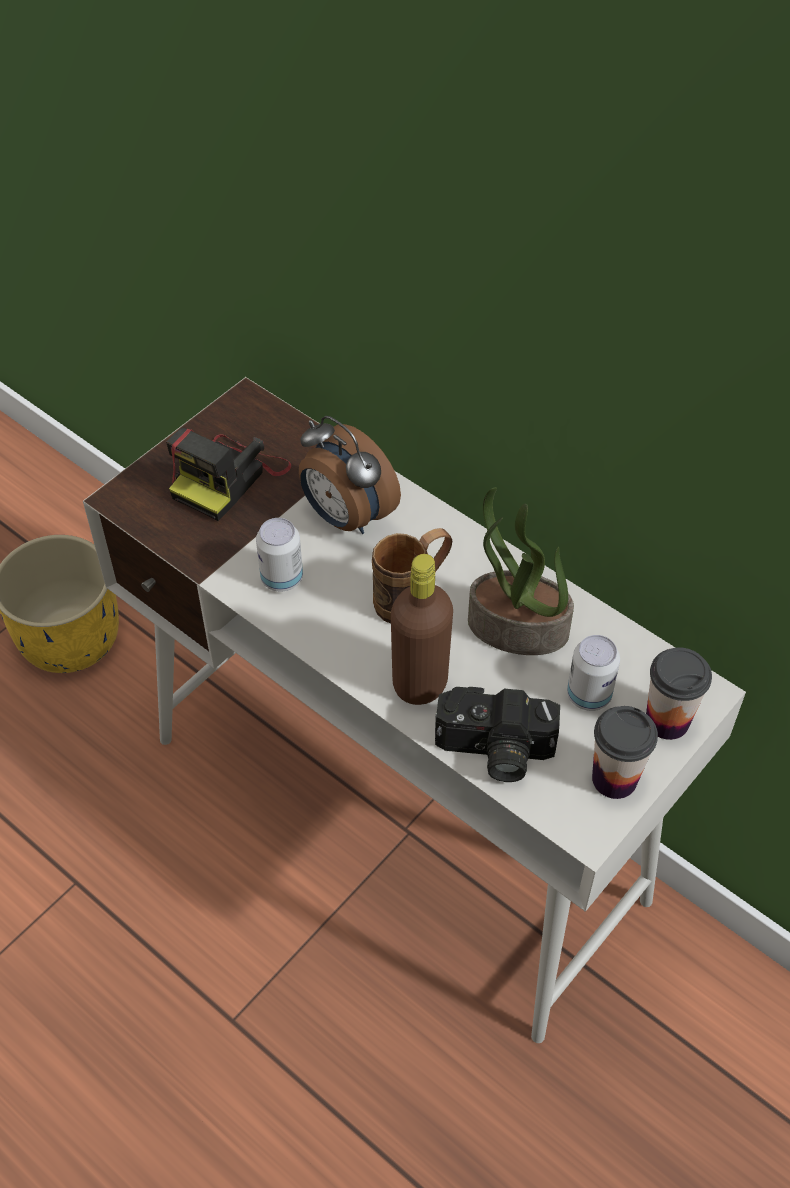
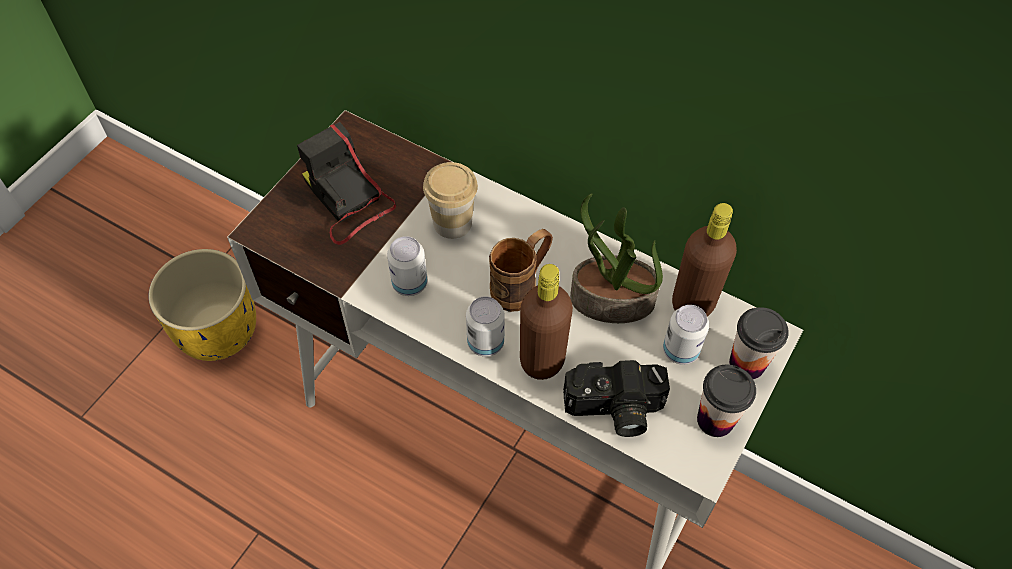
camera: 10 degrees left, 5 degrees up
camera [166,428,291,521] -> camera turned 120 degrees clockwise [297,122,396,245]
alarm clock [299,416,401,534] -> cup [423,162,478,239]
none -> can [466,297,505,357]
none -> brown bottle [672,203,737,317]

